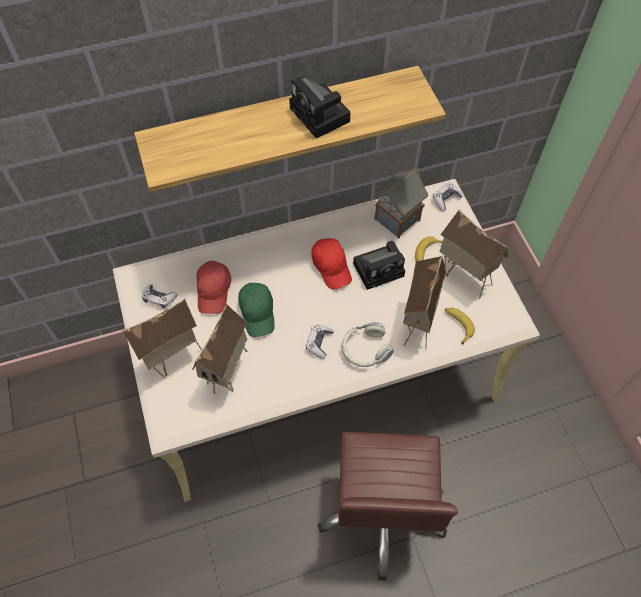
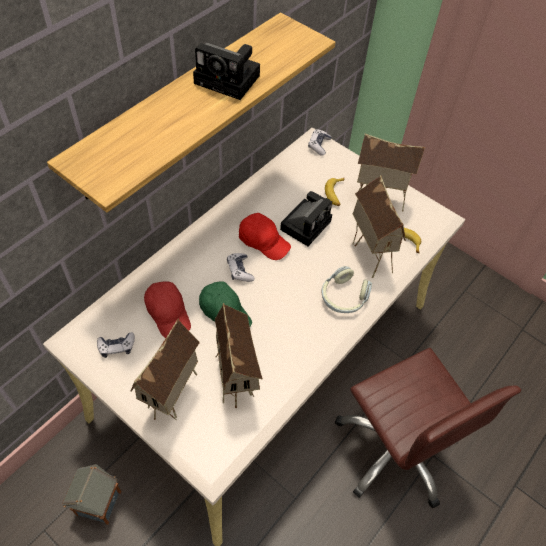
camera: 35 degrees left, 5 degrees down
game controller [306,325,334,359] -> game controller moved to [227,253,254,282]
toy house [374,169,428,239] -> toy house moved to [62,464,121,525]

